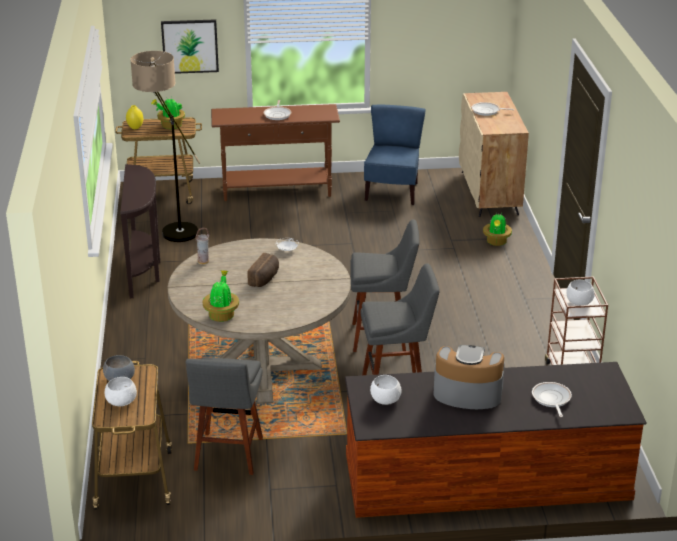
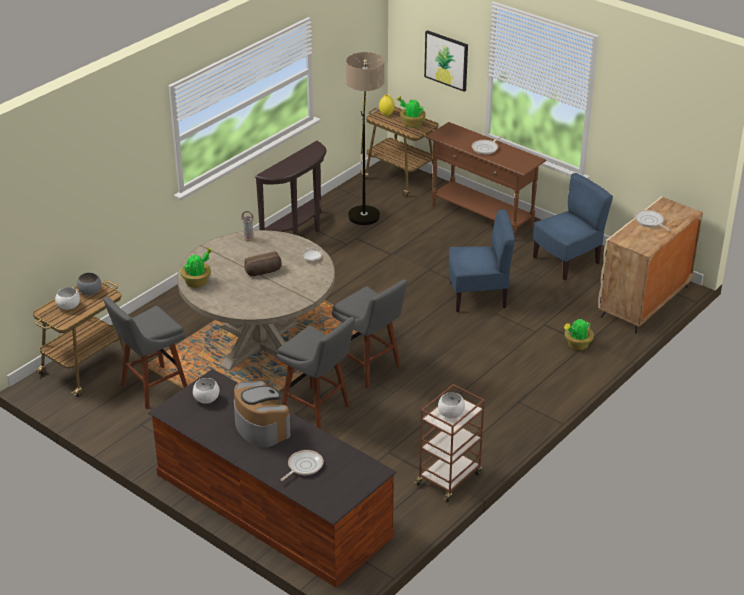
camera: 45 degrees right, 5 degrees up
none -> blue chair [449,209,515,312]

